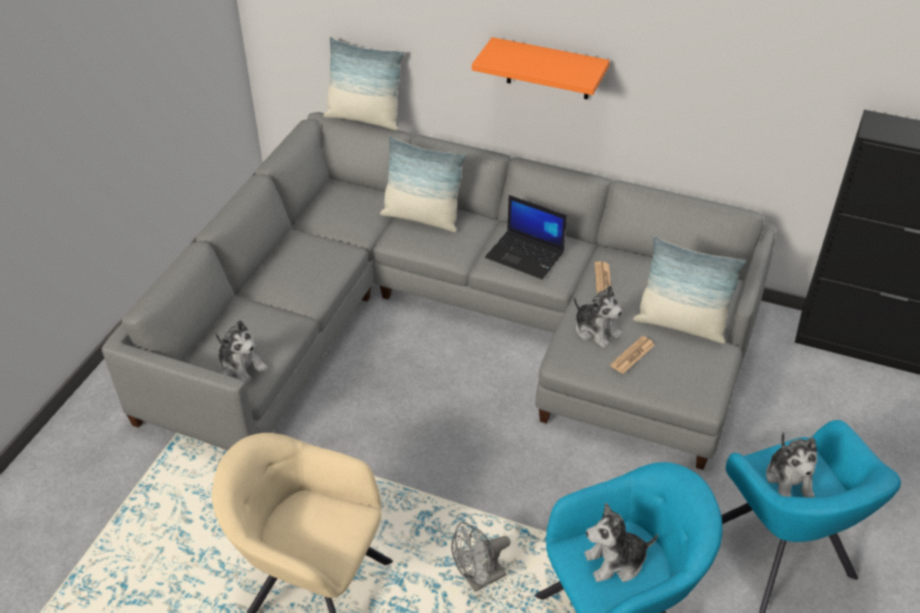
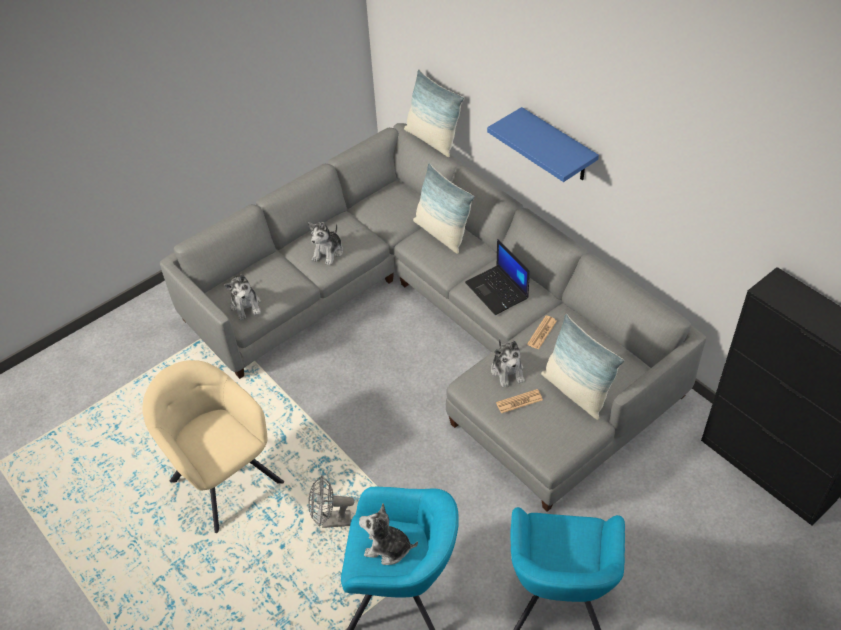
camera: 30 degrees right, 5 degrees up
orange shelf [472,37,610,100] -> blue shelf [487,107,599,182]
plush toy [766,431,817,497] -> plush toy moved to [308,222,343,266]

